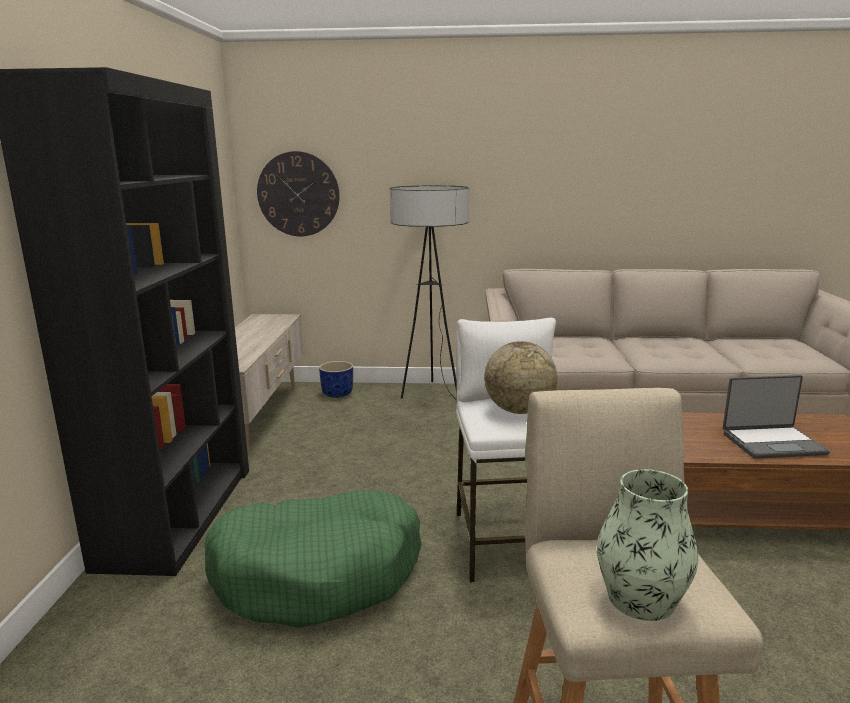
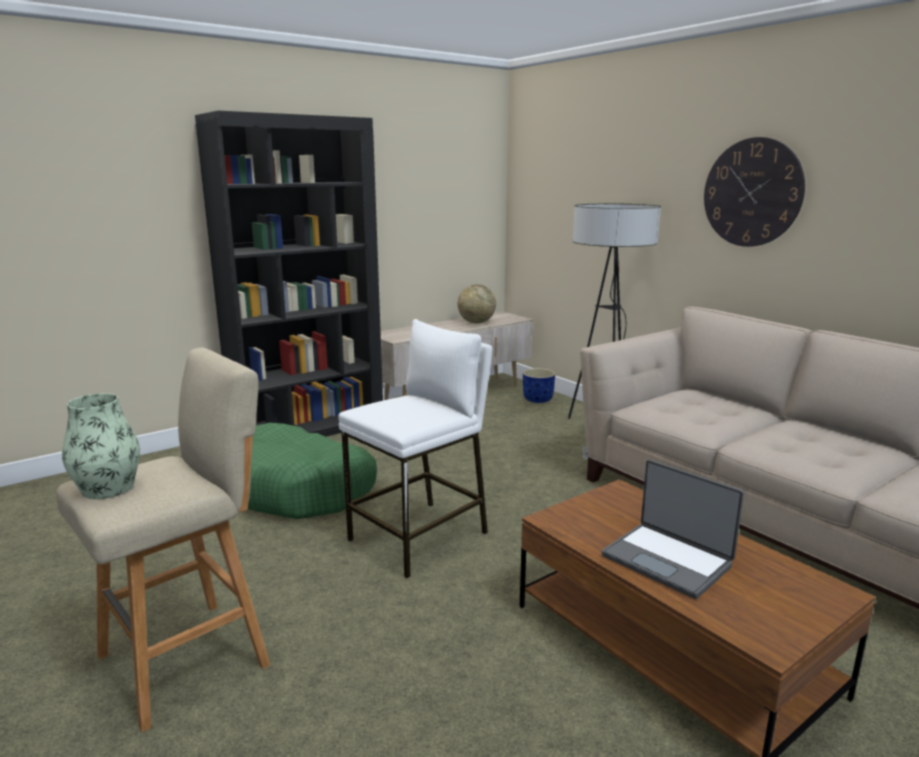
camera: 50 degrees right, 0 degrees up
wall clock [257,151,340,236] -> wall clock moved to [704,137,805,247]
globe [484,341,557,414] -> globe moved to [458,284,496,323]

